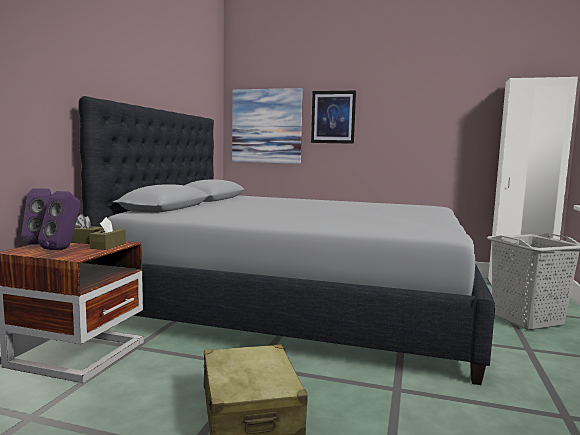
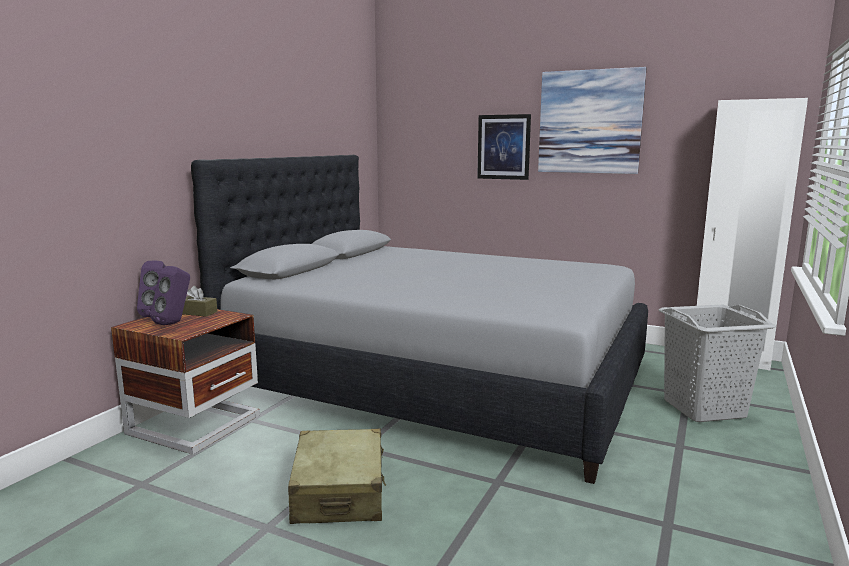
camera: 10 degrees right, 5 degrees up
brown tissue box [89,217,126,250] -> none
picture [232,88,303,164] -> picture moved to [538,67,646,174]

